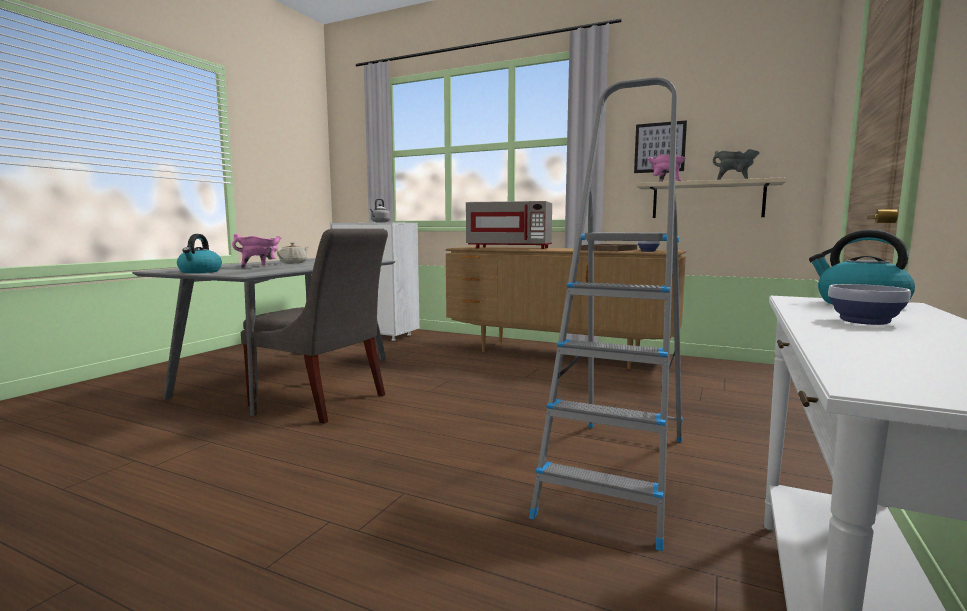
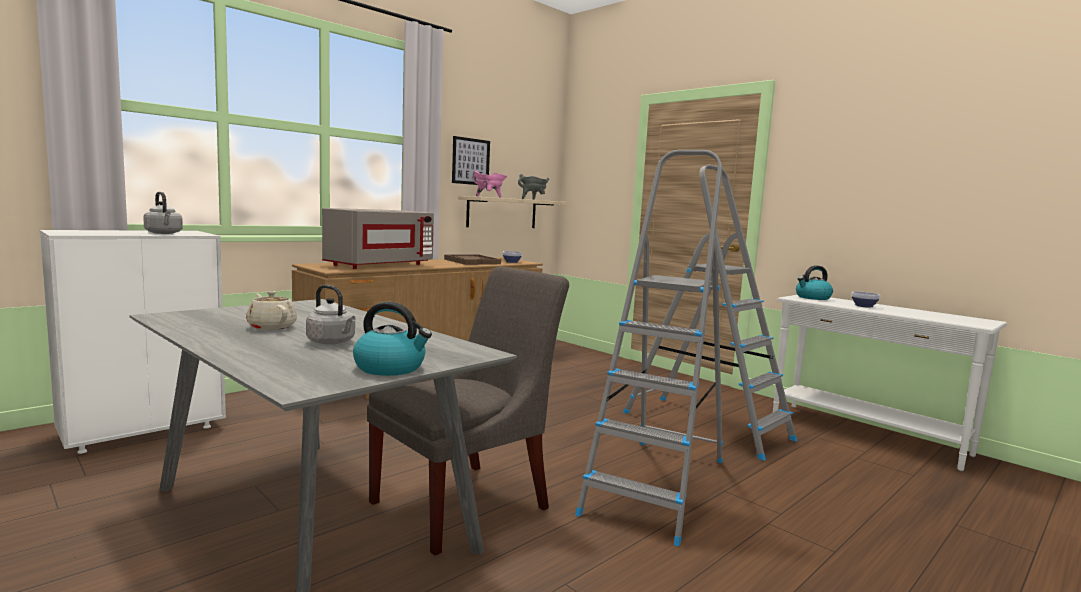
camera: 70 degrees left, 0 degrees up
pink cooking pot [232,233,282,268] -> grey kettle [306,285,355,345]
none -> grey step ladder [575,150,723,546]

